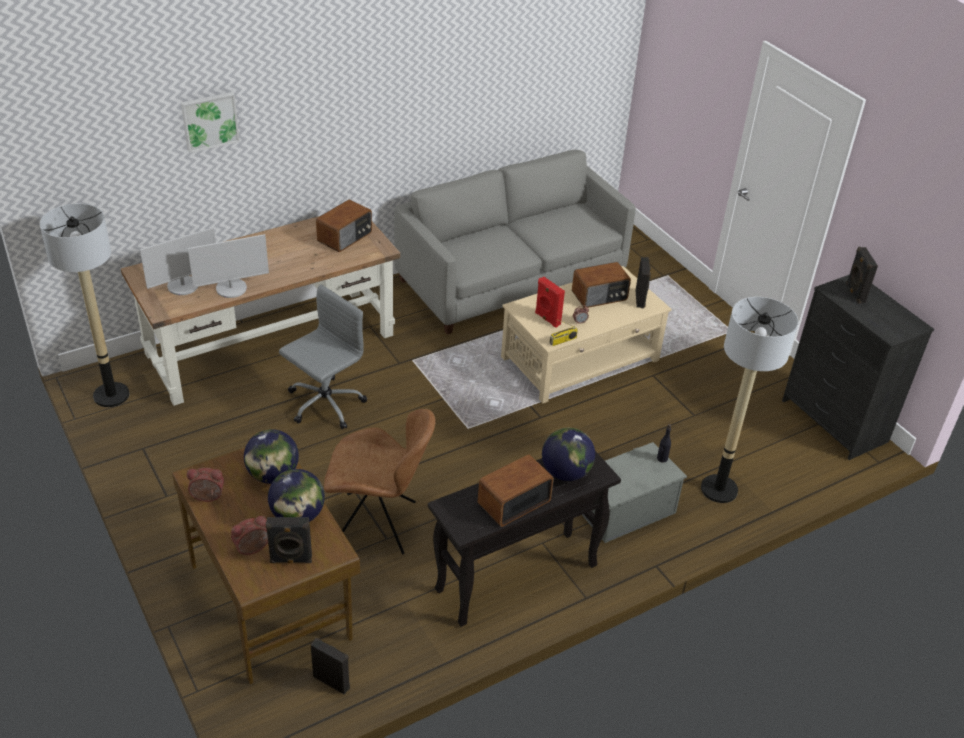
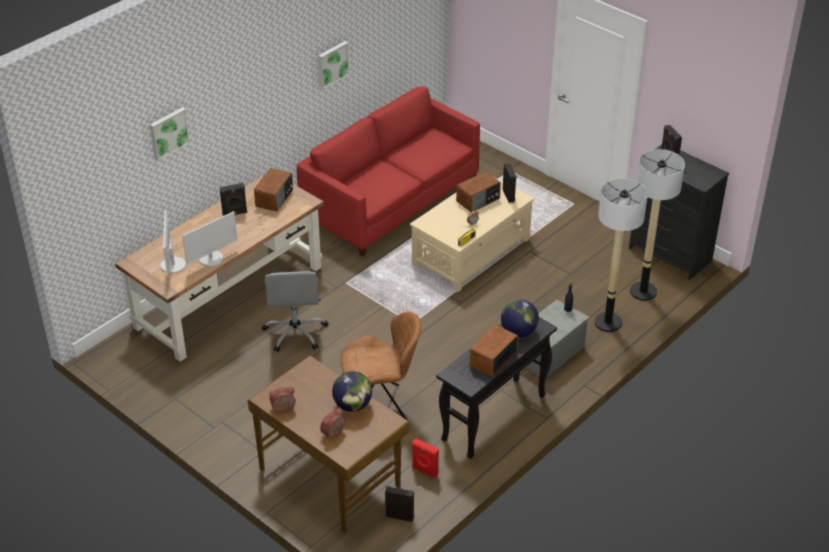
camera: 15 degrees left, 0 degrees up
floor lamp [40,204,129,407] -> floor lamp moved to [630,149,685,301]
monitor [140,228,216,295] -> monitor turned 135 degrees clockwise [161,210,186,277]
globe [244,429,299,484] -> none
black speaker [265,517,312,563] -> black speaker moved to [219,183,247,216]
grey office chair [279,284,367,429] -> grey office chair turned 150 degrees clockwise [262,271,328,352]
grey sofa [394,150,636,335] -> red sofa [297,86,480,257]
red speaker [535,277,565,328] -> red speaker moved to [412,438,439,478]
none -> picture [318,41,350,90]

